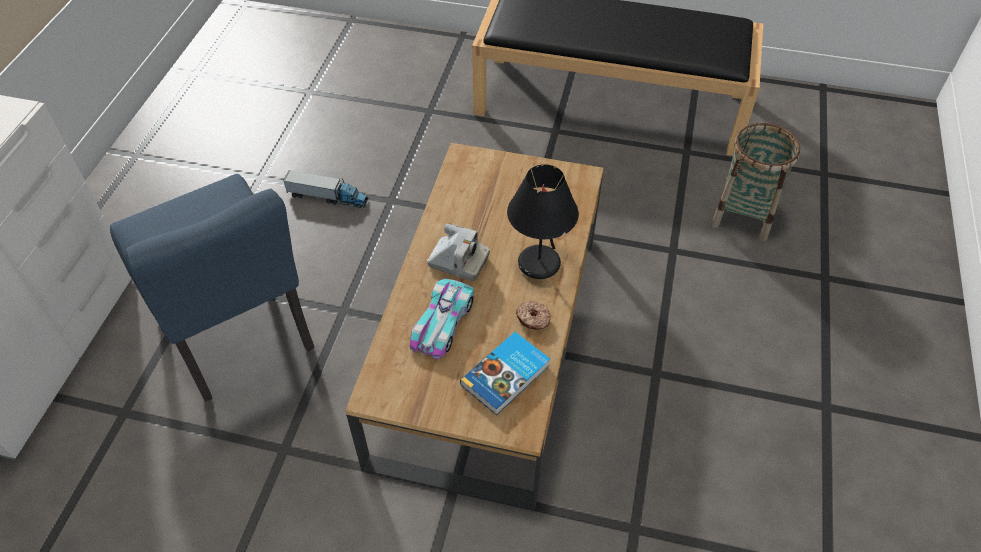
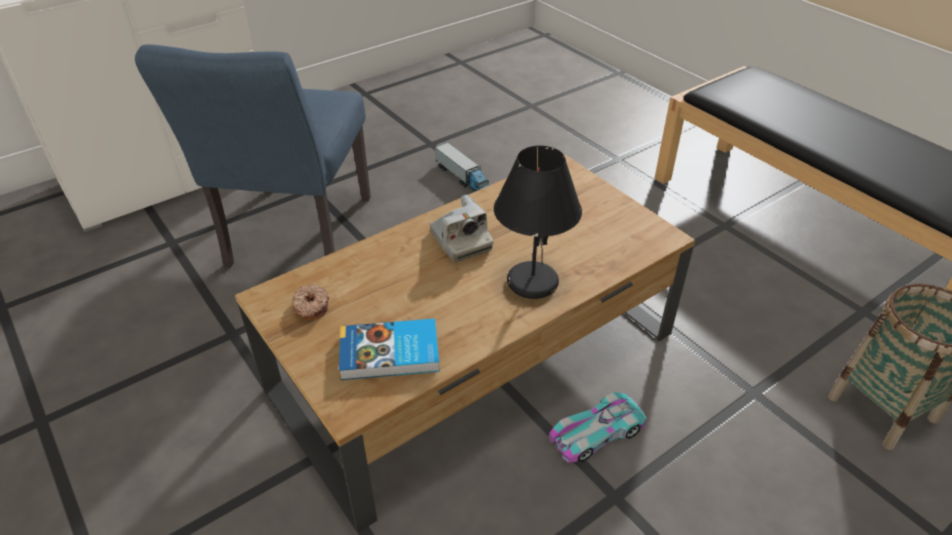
camera: 40 degrees right, 10 degrees down
toy car [410,278,474,359] -> toy car moved to [549,392,647,463]
donut [516,301,551,330] -> donut moved to [292,285,329,320]

